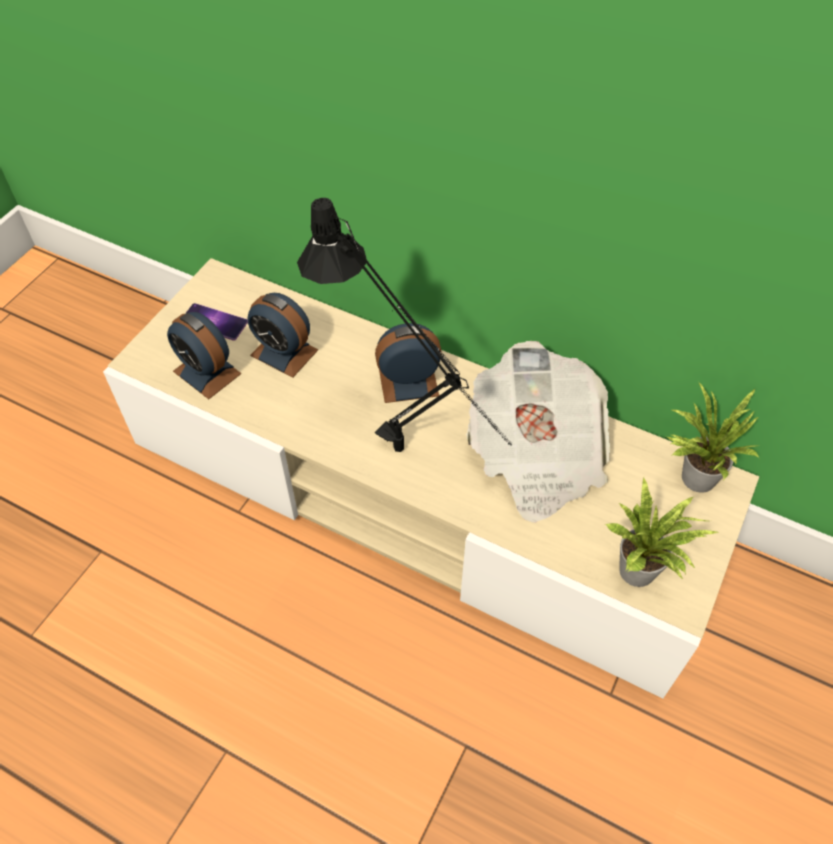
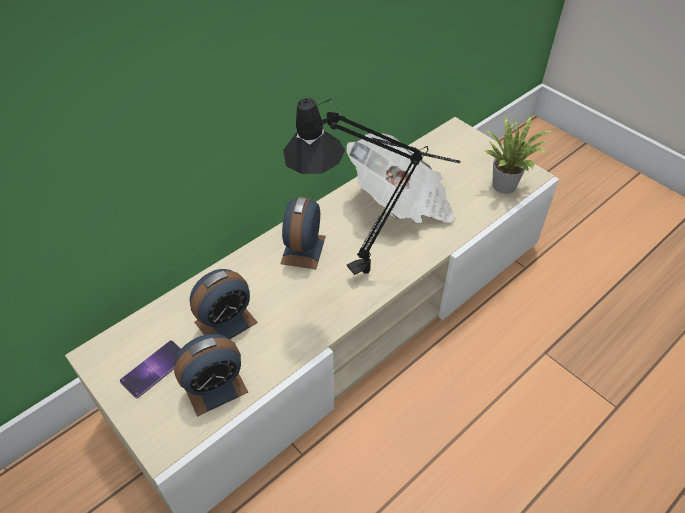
camera: 70 degrees left, 5 degrees down
potted plant [667,383,759,493] -> none

